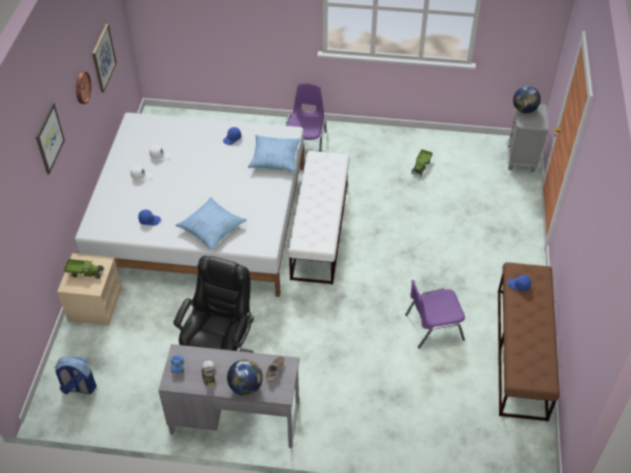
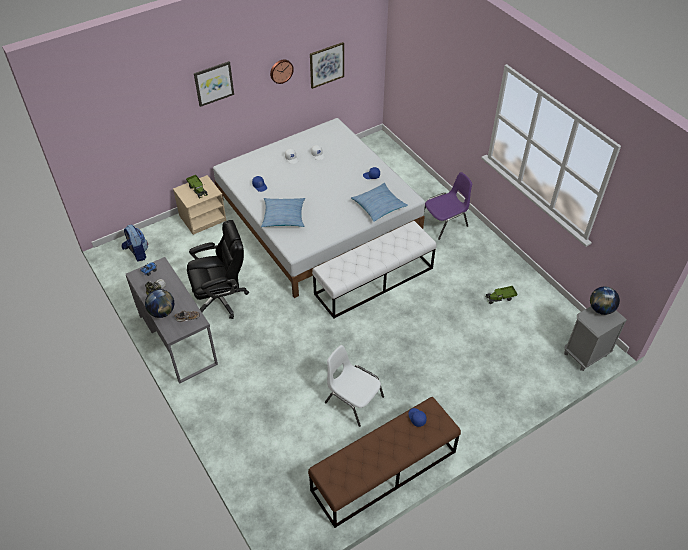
camera: 50 degrees right, 0 degrees up
purple chair [405,280,465,349] -> white chair [325,345,384,427]

